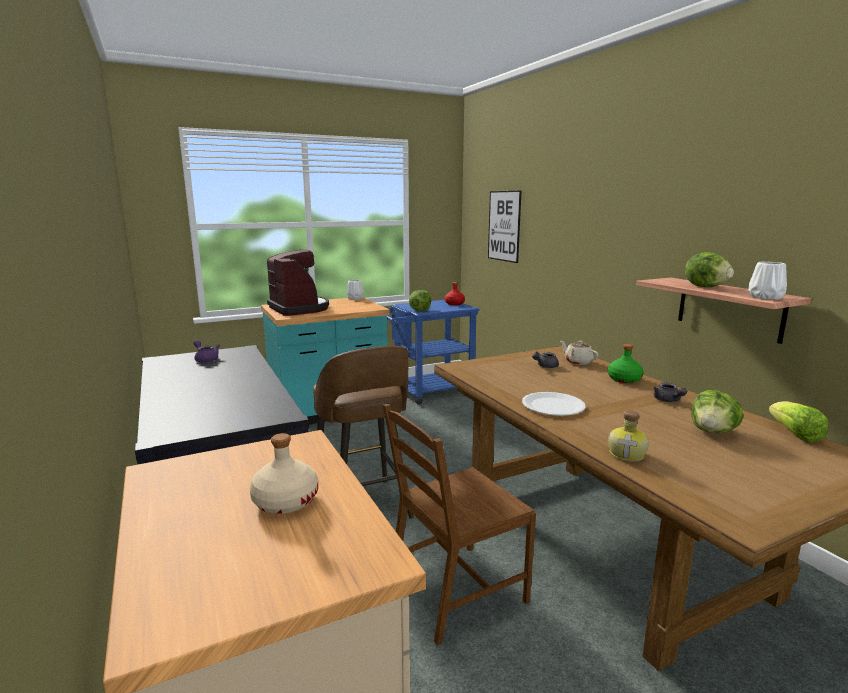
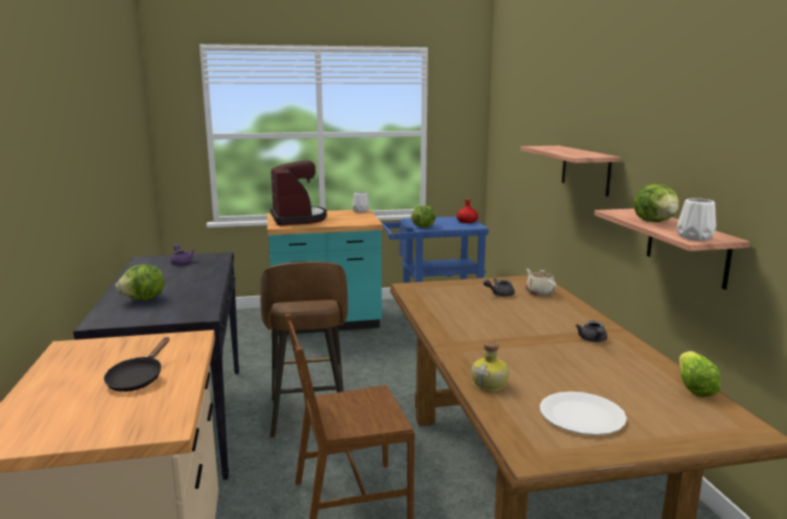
camera: 15 degrees right, 0 degrees up
beige bottle [250,433,318,514] -> black frying pan [104,337,169,392]
picture [488,190,522,263] -> none
white plate [522,392,586,416] -> white plate moved to [540,392,627,435]
green bottle [608,344,643,383] -> none
lettuce [692,390,743,434] -> lettuce moved to [115,264,165,300]
none -> shelf [520,146,621,197]

